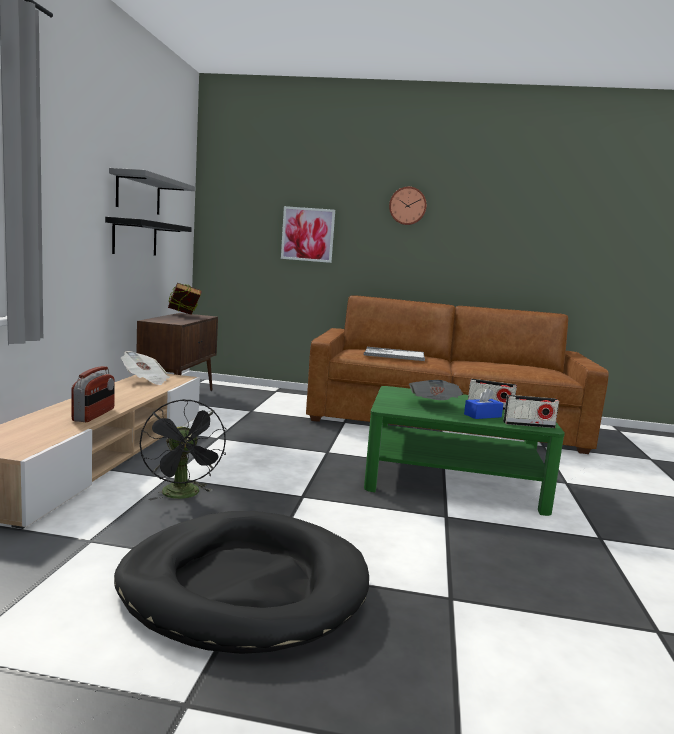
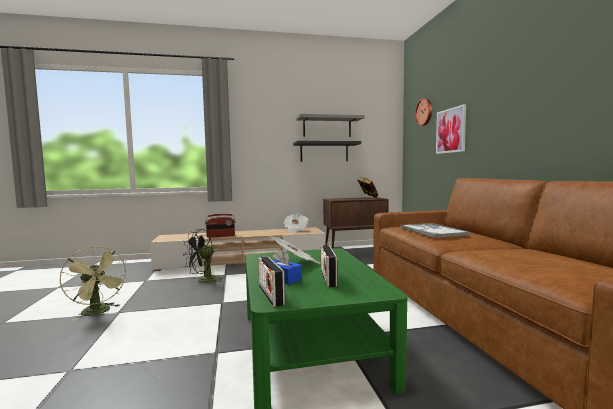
camera: 70 degrees right, 5 degrees down
black dog bed [114,511,369,654] -> green fan [60,246,128,321]
wall clock [389,187,427,225] -> wall clock moved to [415,98,432,126]

